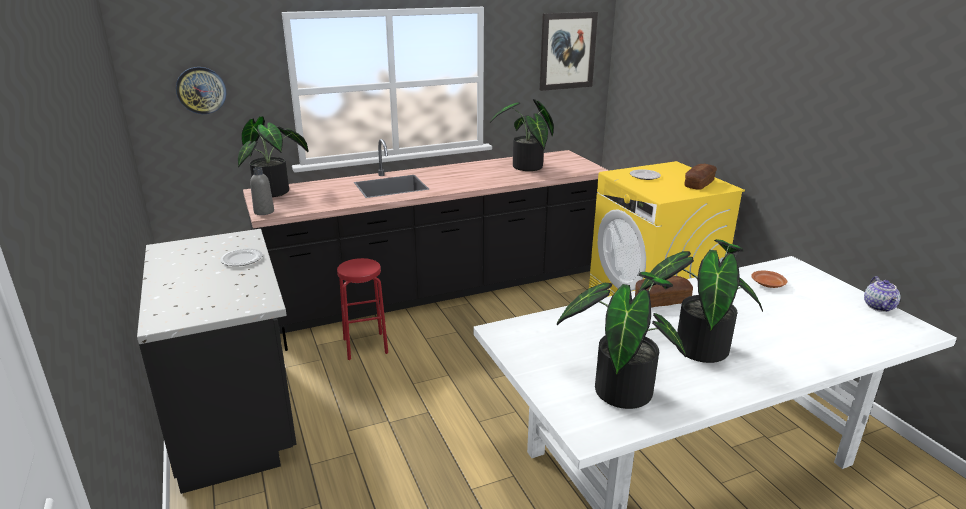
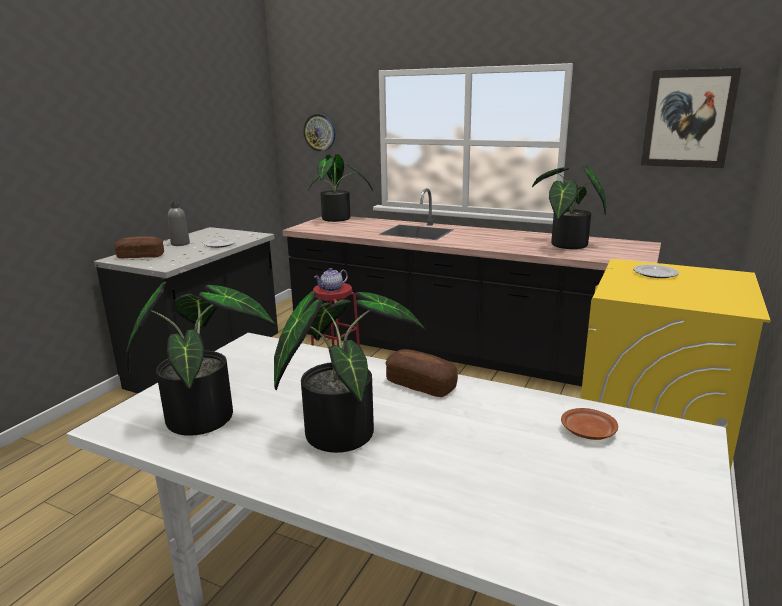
camera: 50 degrees right, 5 degrees down
grey bottle [250,167,274,215] -> grey bottle moved to [168,202,190,246]
bread [684,164,717,190] -> bread moved to [114,236,164,258]
teapot [864,276,900,312] -> teapot moved to [314,268,348,292]

